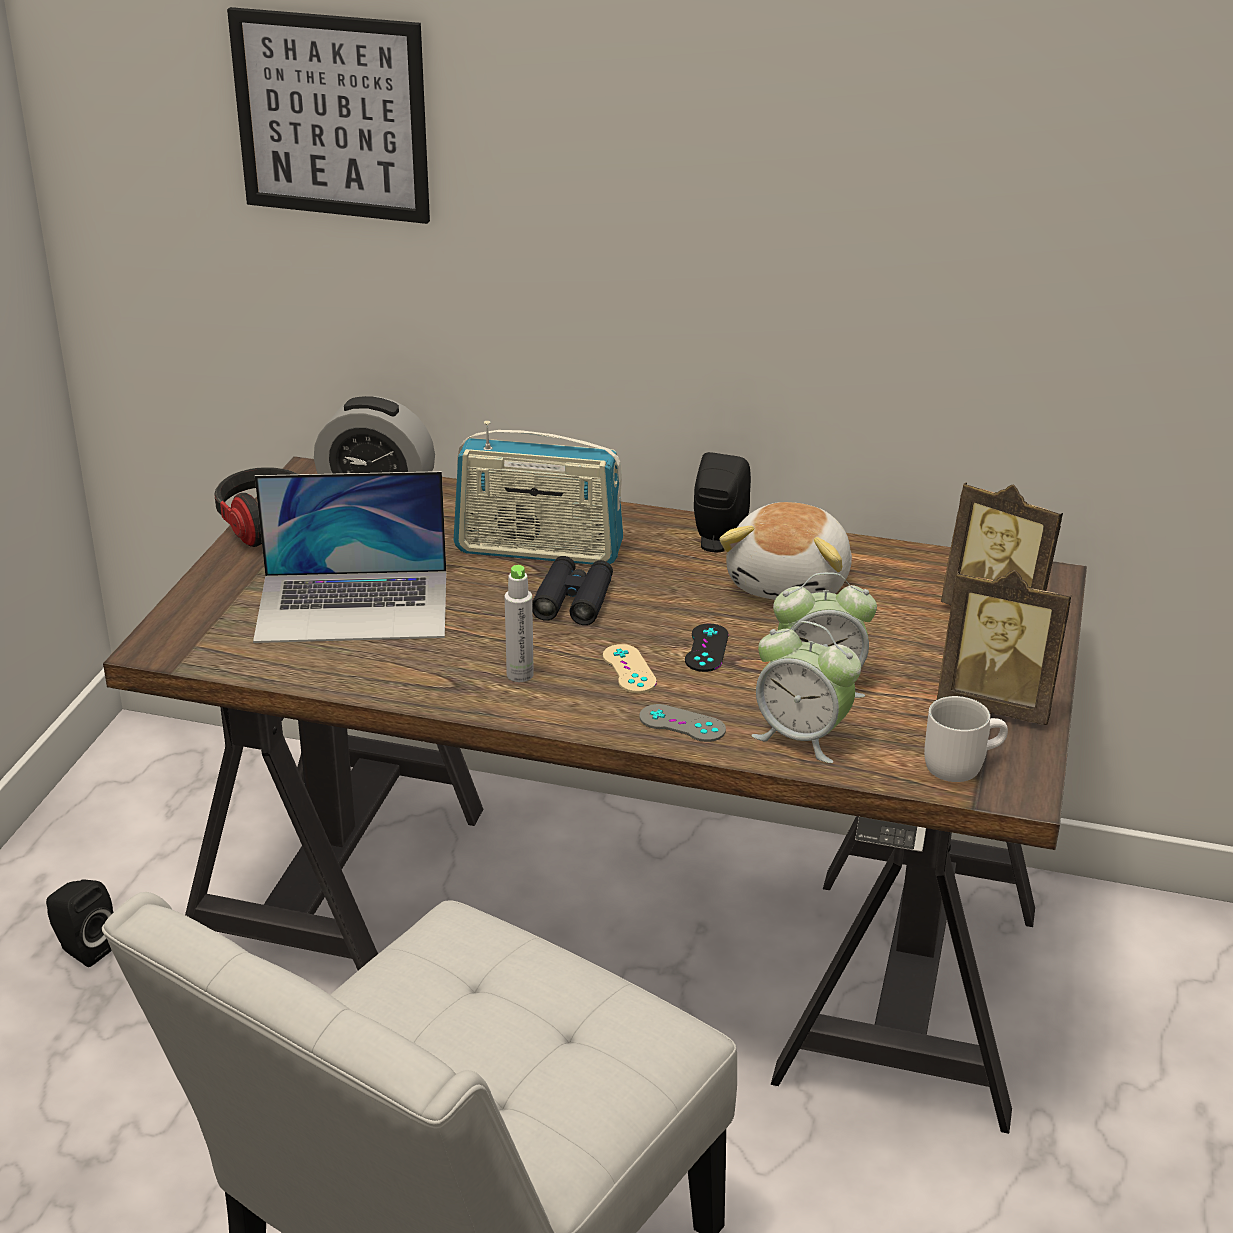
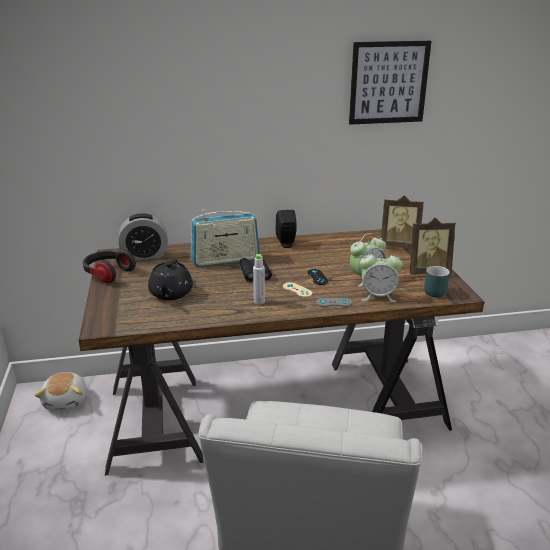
camera: 25 degrees left, 5 degrees down
black speaker [46,880,113,967] -> none
picture [227,7,430,224] -> picture moved to [349,41,431,125]
laptop [253,471,446,643] -> black teapot [148,259,193,300]
plush toy [719,502,852,600] -> plush toy moved to [35,372,87,410]
white mug [924,696,1008,782] -> turquoise mug [424,266,450,298]

